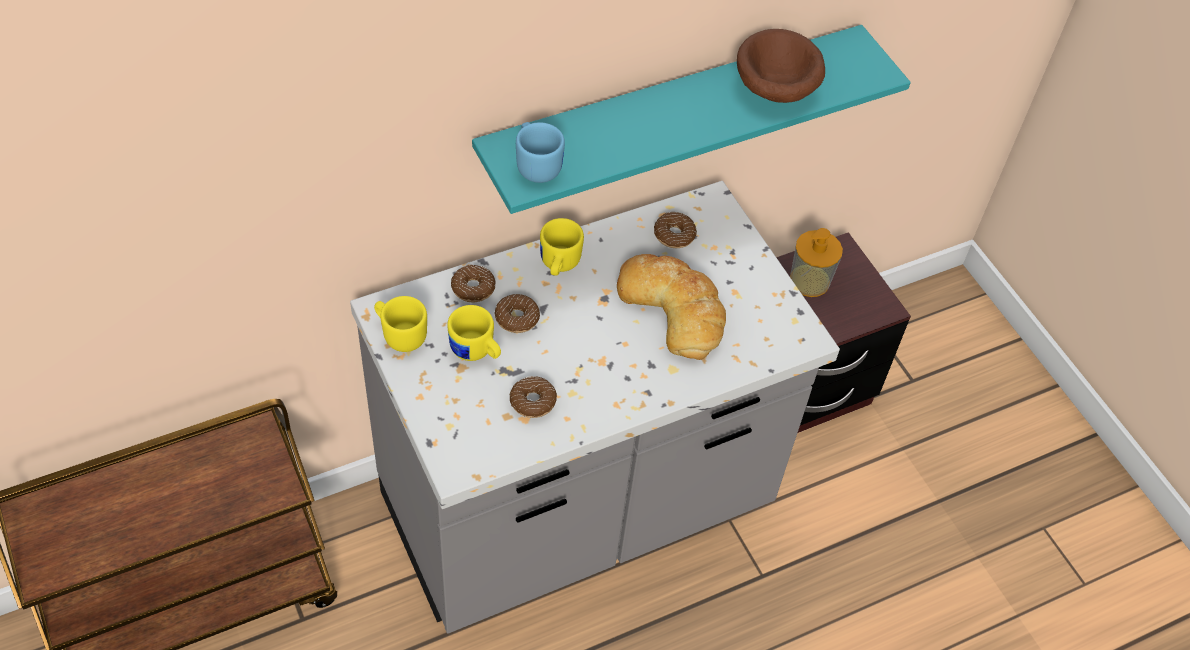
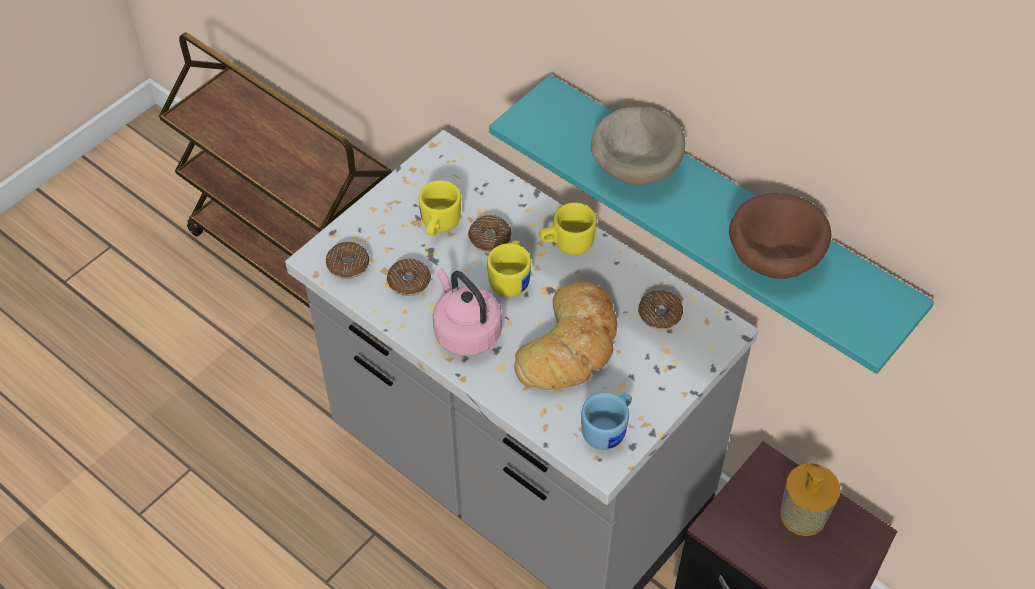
camera: 70 degrees right, 0 degrees up
yellow mug [374,296,427,352] -> yellow mug moved to [487,241,531,297]
donut [451,264,496,302] -> donut moved to [326,242,370,279]
blue mug [516,122,565,183] -> blue mug moved to [581,392,632,450]
none -> pink kettle [433,269,502,356]
none -> beige bowl [591,107,685,185]

